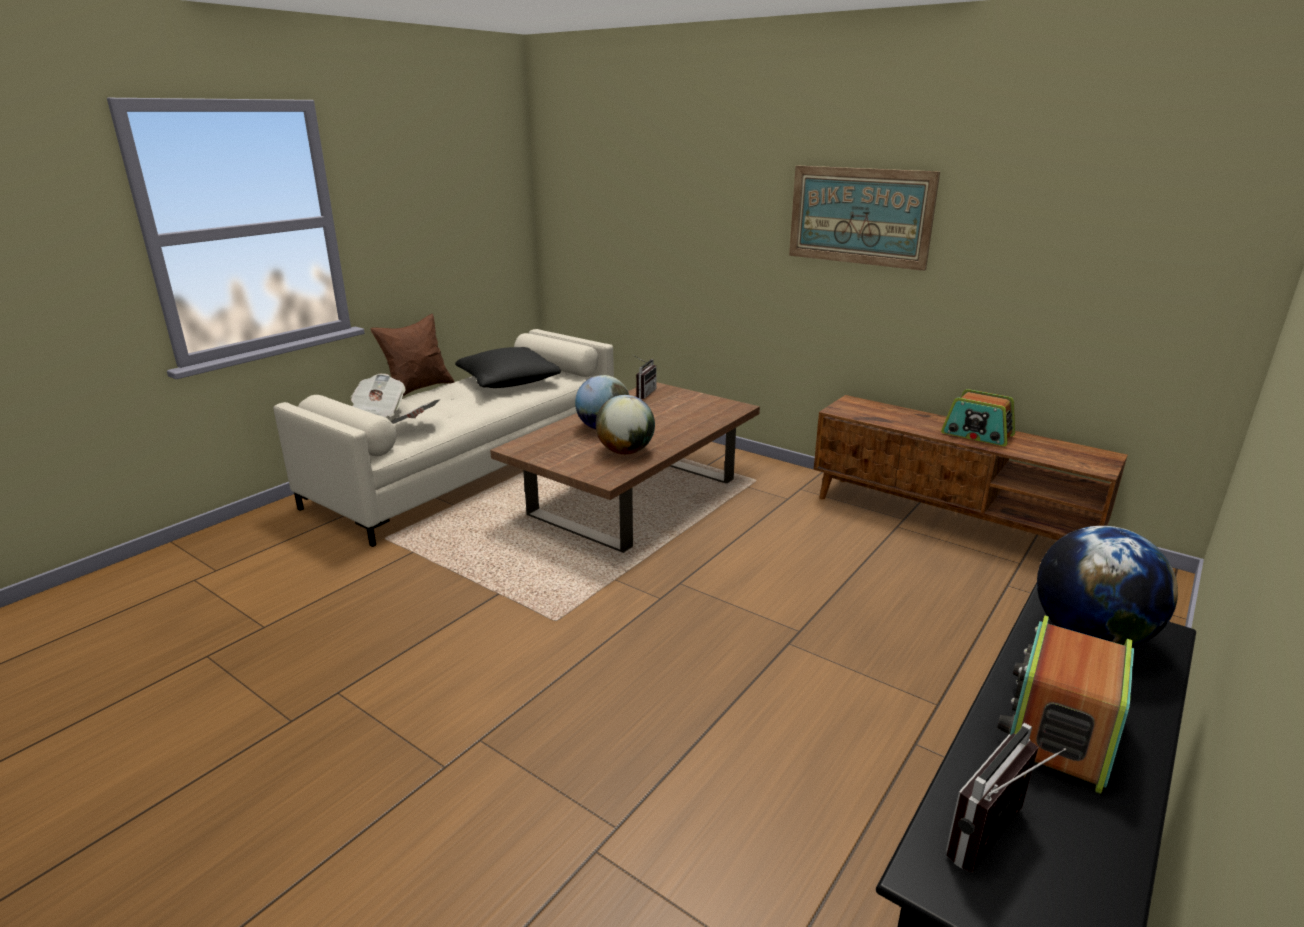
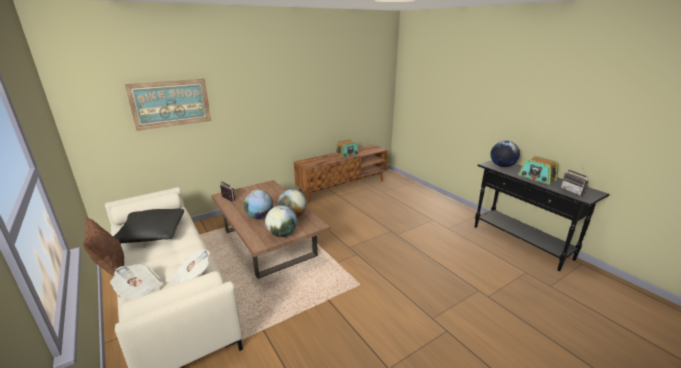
camera: 70 degrees left, 0 degrees up
picture [789,166,940,271] -> picture moved to [125,79,211,131]
none -> globe [265,205,297,237]

